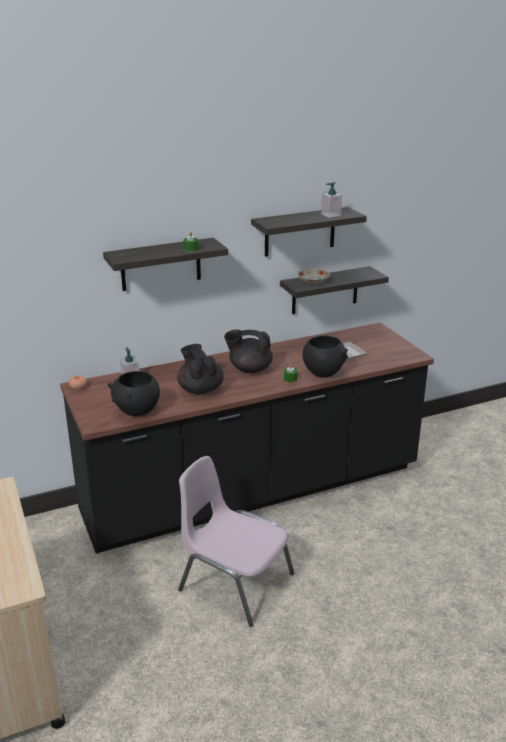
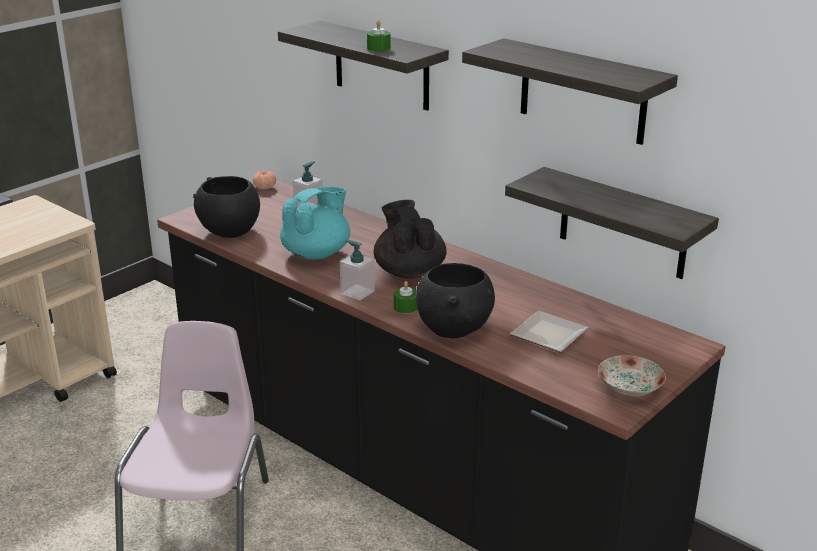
camera: 65 degrees right, 0 degrees up
black teapot [177,344,224,395] -> turquoise teapot [280,187,350,260]
plate [298,269,330,284] -> plate moved to [598,355,666,396]
soap dispenser [321,182,342,218] -> soap dispenser moved to [340,240,375,300]

